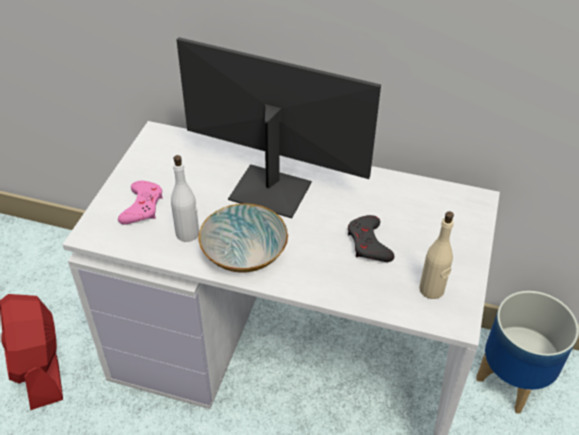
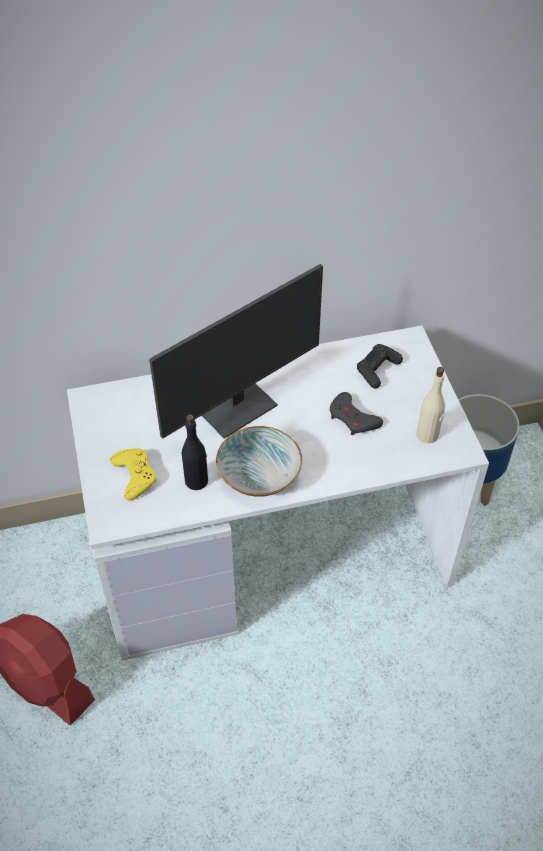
camera: 30 degrees left, 5 degrees up
pink game controller [118,181,163,225] -> yellow game controller [110,448,156,500]
white bottle [171,155,199,242] -> black bottle [182,414,208,490]
monitor [176,37,381,218] -> monitor turned 150 degrees clockwise [149,264,323,439]
none -> black game controller [357,344,403,388]

